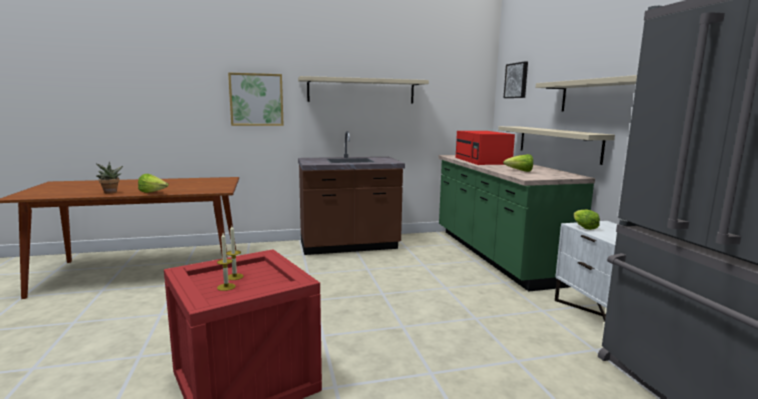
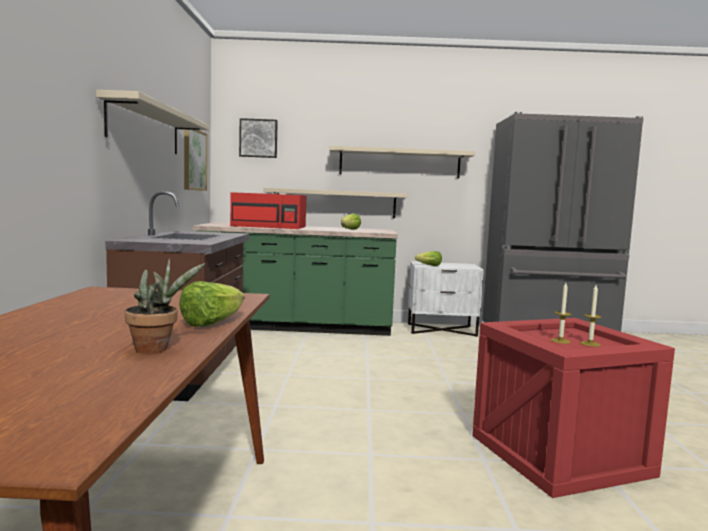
camera: 75 degrees left, 5 degrees down
picture [228,72,284,126] -> picture moved to [184,130,207,191]

